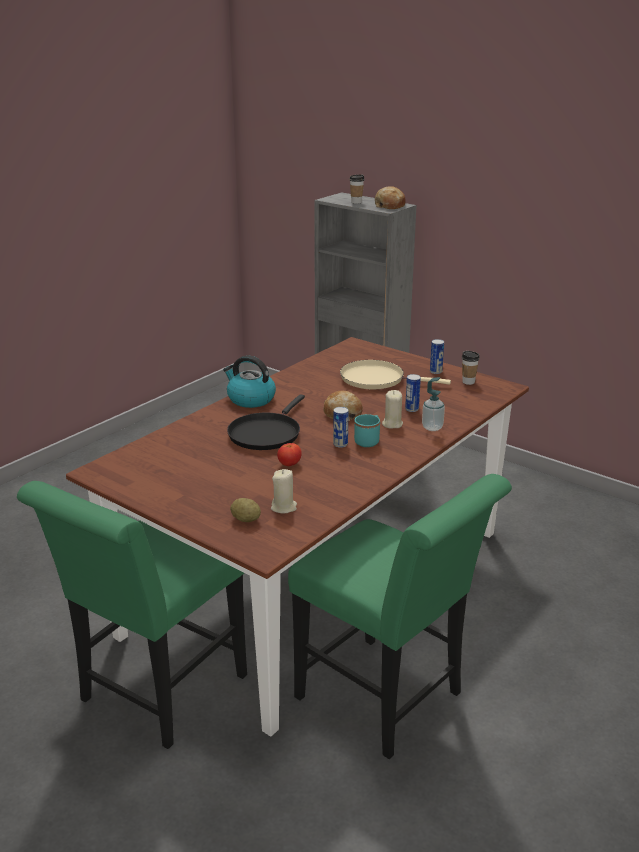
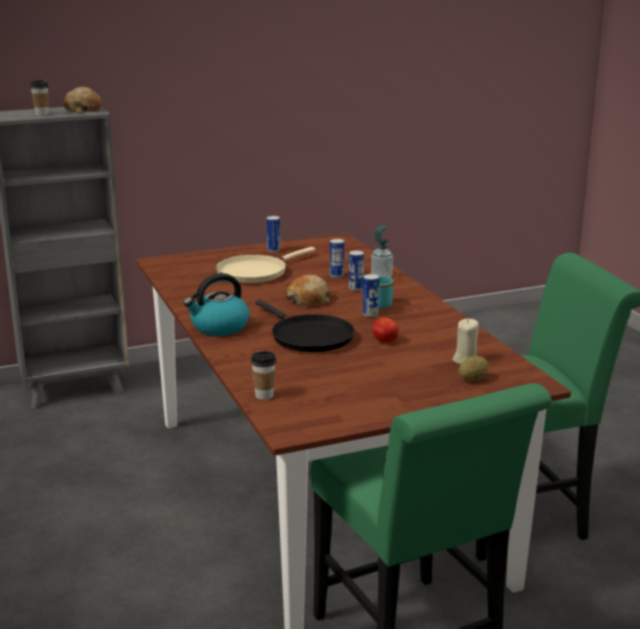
camera: 60 degrees left, 5 degrees down
beige candle [382,390,403,429] -> can [349,250,364,291]
cup [462,351,480,385] -> cup moved to [251,351,276,400]

